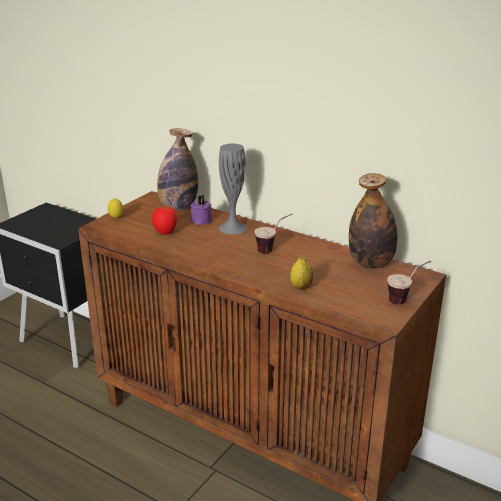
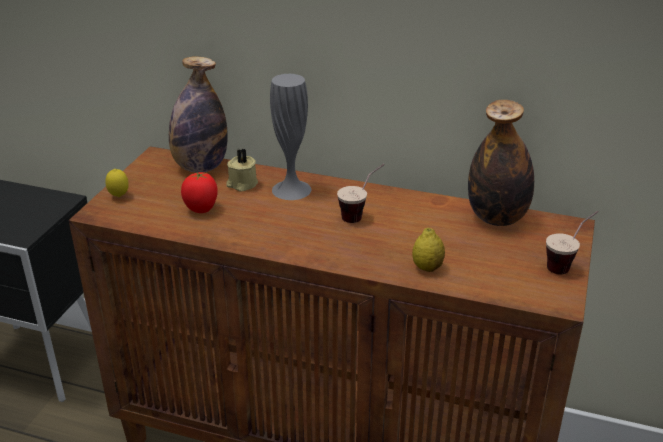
camera: 15 degrees left, 5 degrees up
purple candle [190,195,212,225] -> beige candle [226,149,258,192]

